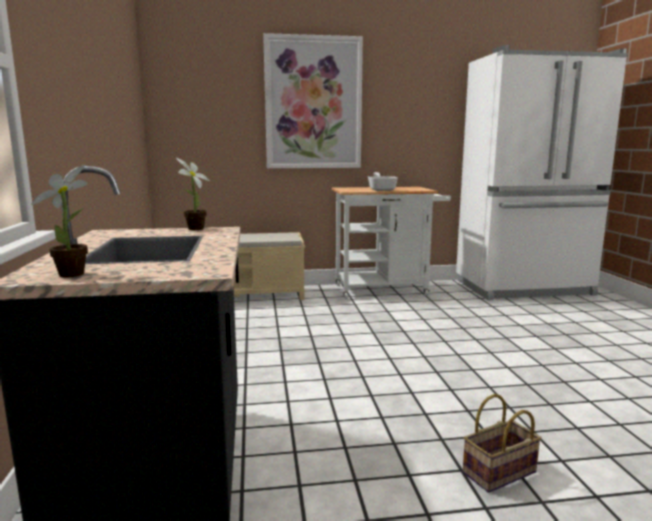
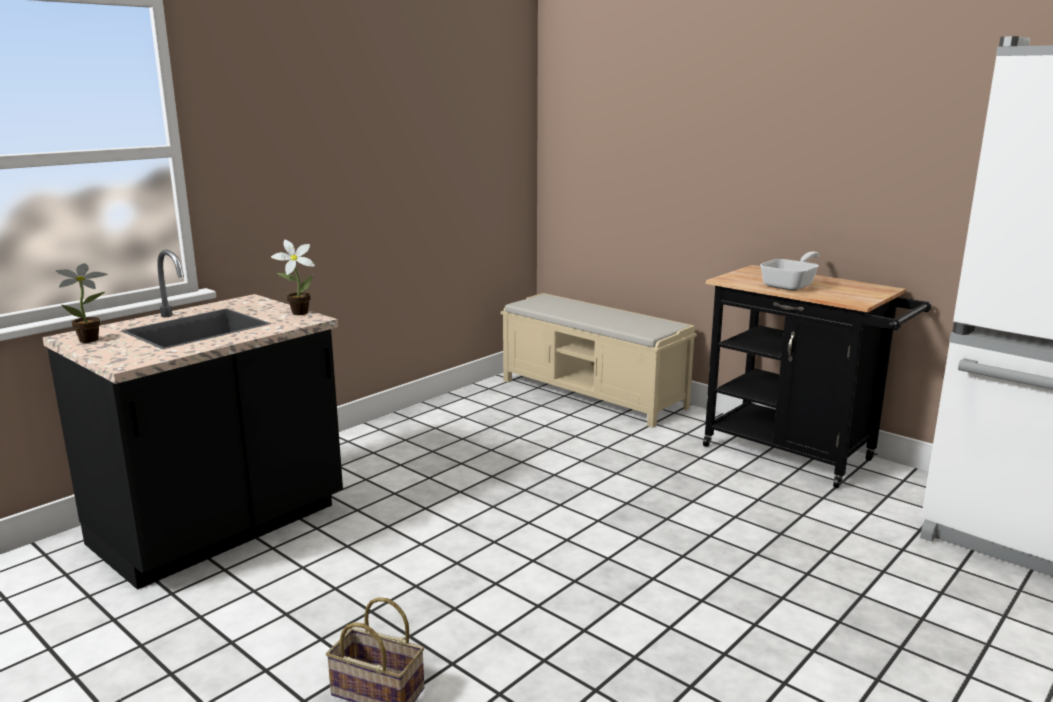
camera: 50 degrees right, 5 degrees up
picture [263,33,363,168] -> none
white cart [332,187,451,299] -> black cart [703,265,931,488]

